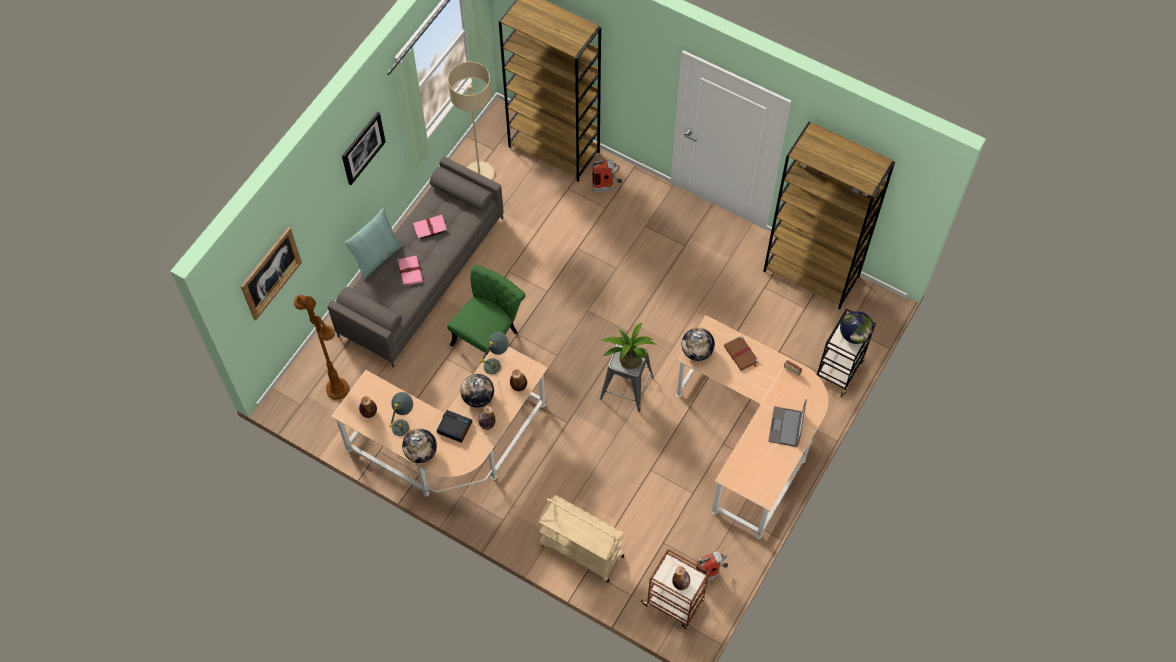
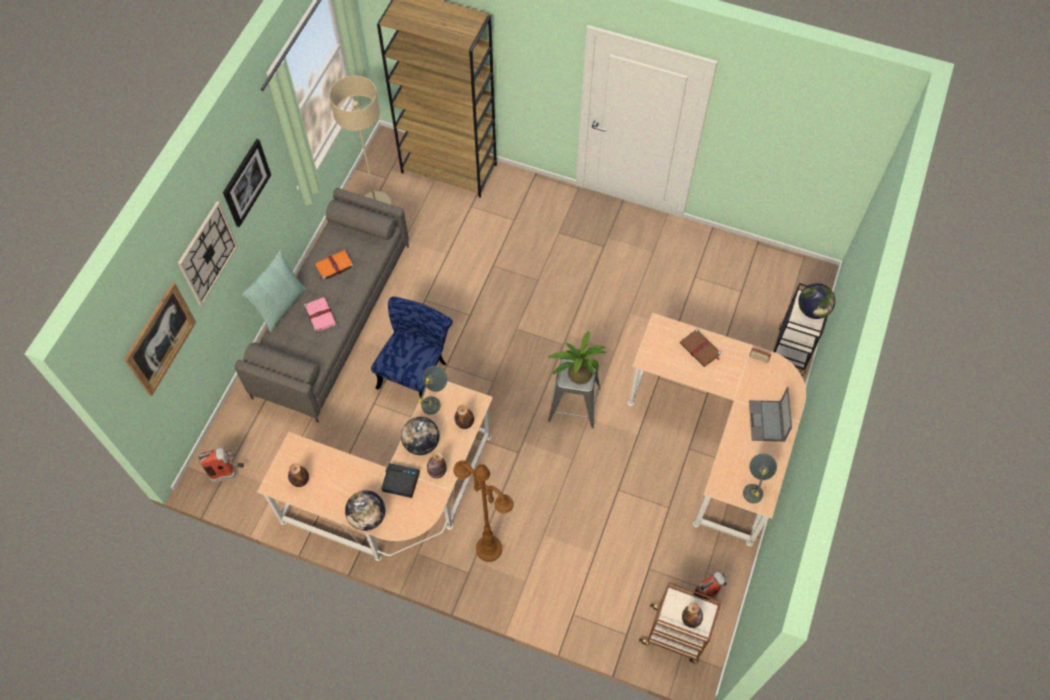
camera: 10 degrees left, 0 degrees up
brown floor lamp [294,295,349,400] -> brown floor lamp moved to [453,460,514,562]
grey table lamp [389,392,413,436] -> grey table lamp moved to [743,453,777,503]
pink book [413,215,448,240] -> orange book [315,250,354,281]
green chair [447,265,526,354] -> blue chair [371,297,453,398]
beige cart [538,495,624,582] -> none
fire extinguisher [592,160,622,192] -> fire extinguisher moved to [199,448,244,483]
globe [682,328,715,361] -> none
brown bookcase [763,122,895,309] -> none
none -> wall clock [178,201,238,306]

